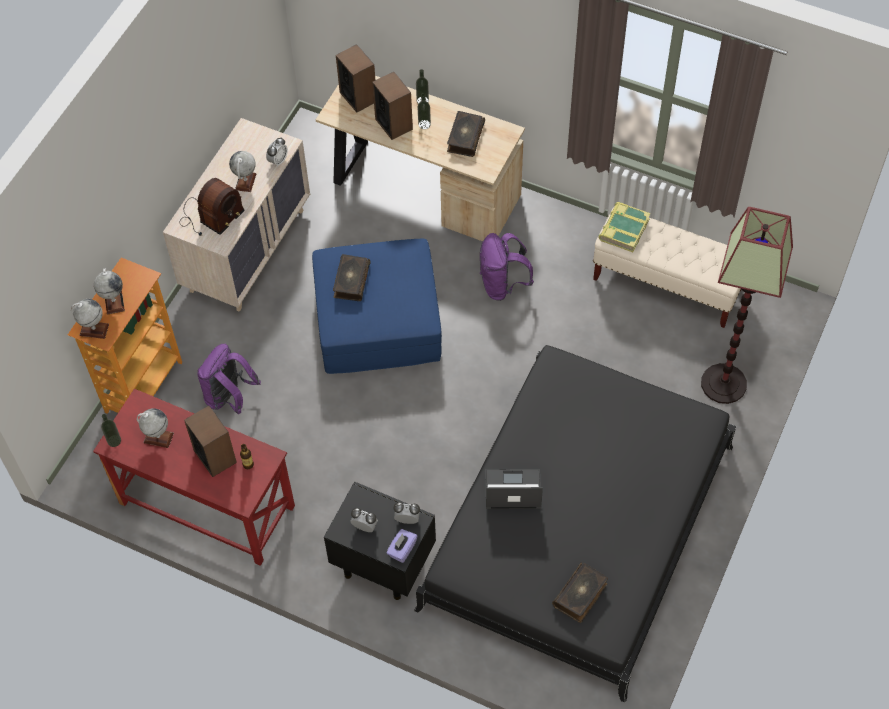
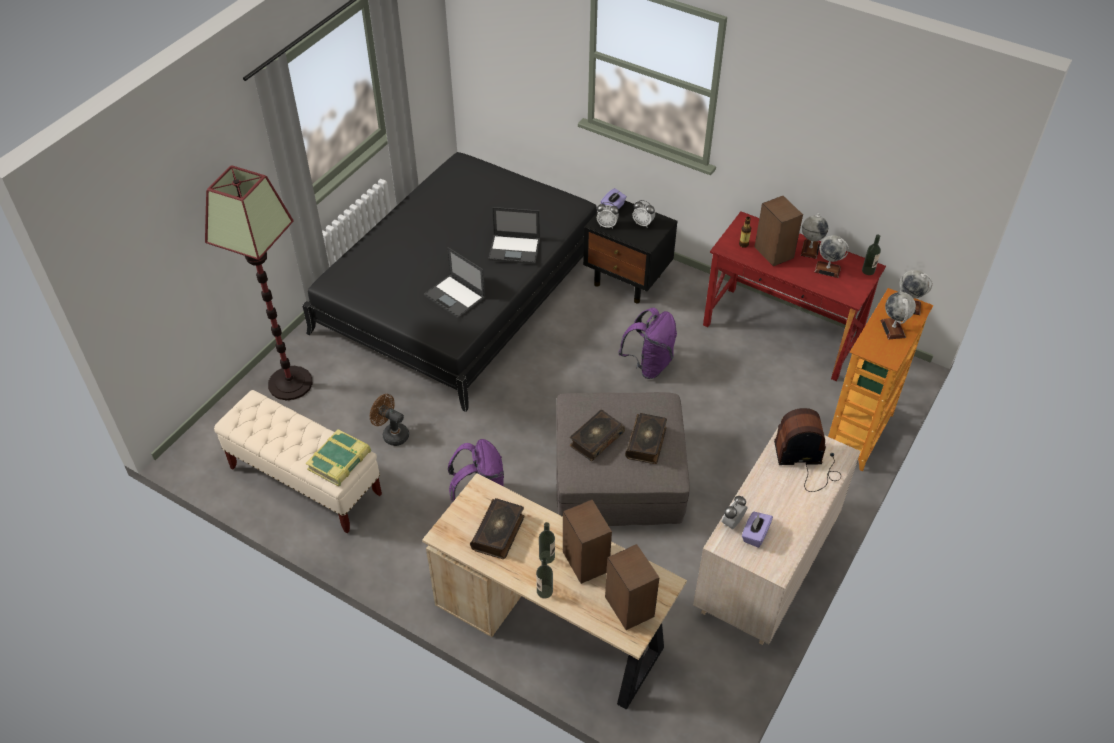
camera: 175 degrees left, 10 degrees down
radio [179,178,245,236] -> radio turned 45 degrees clockwise [774,408,841,492]
purple backpack [197,344,261,414] -> purple backpack moved to [618,308,677,379]
globe [229,151,256,192] -> globe moved to [801,213,828,259]
blue ottoman [312,239,442,374] -> grey ottoman [556,392,690,526]
book [552,563,608,623] -> book moved to [569,410,625,461]
none -> brown fan [370,394,409,446]
none -> laptop [424,247,486,318]
none -> purple tissue box [742,512,773,548]

